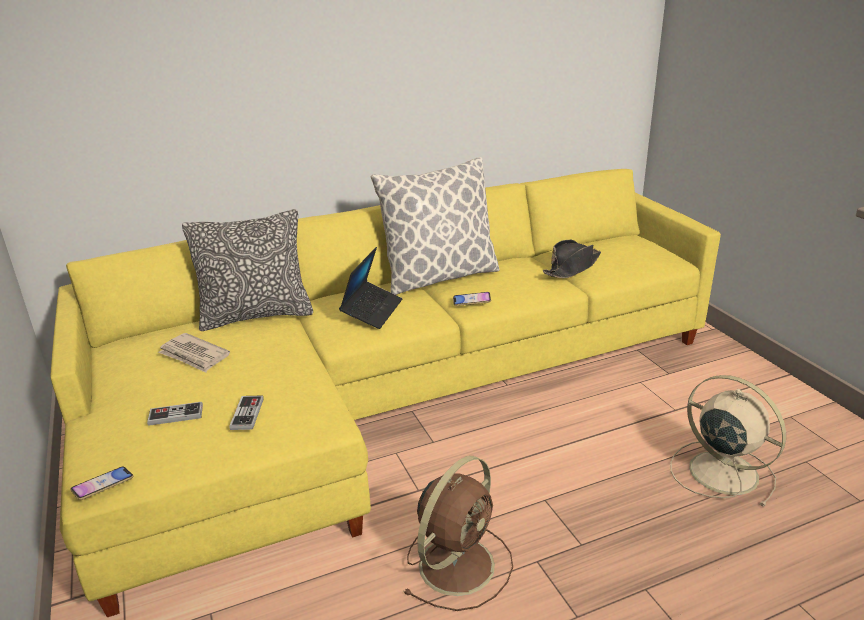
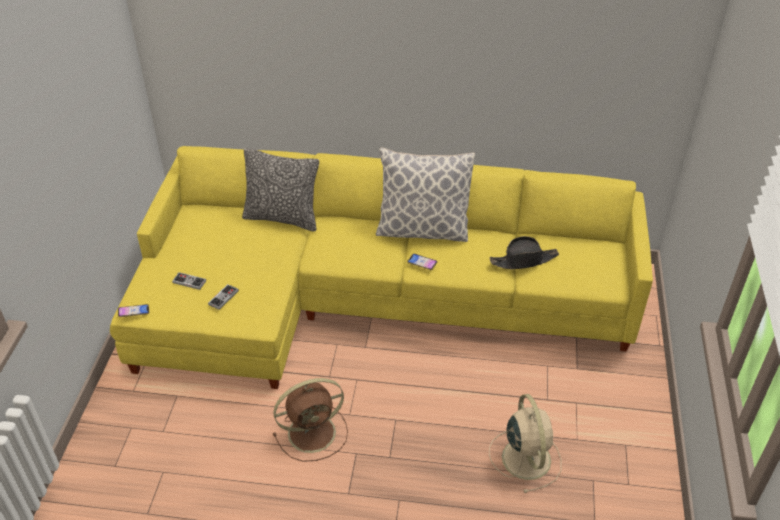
camera: 30 degrees right, 15 degrees up
newspaper [158,333,230,373] -> none
laptop [339,247,402,329] -> none

